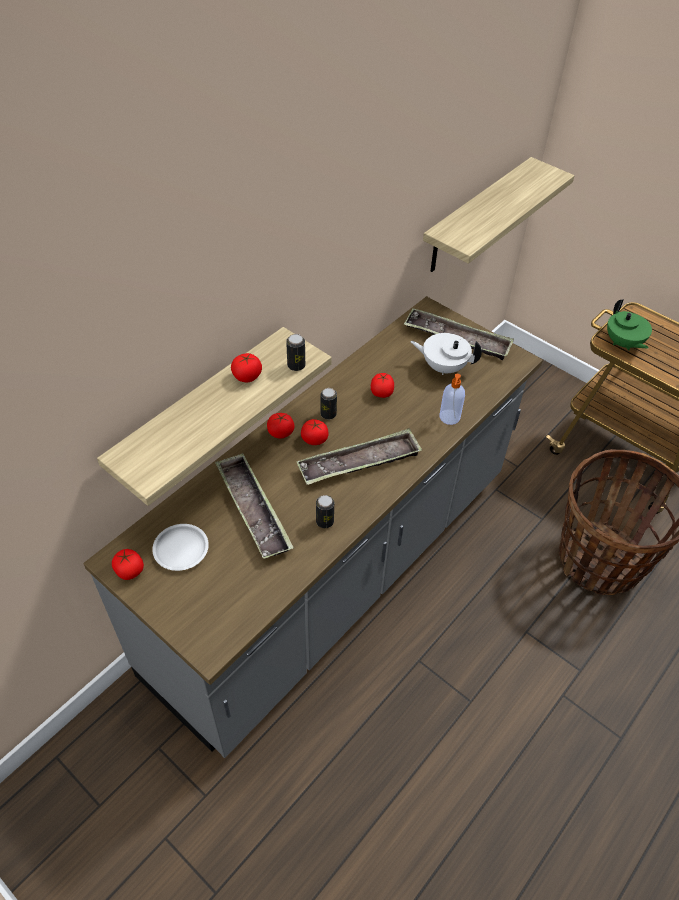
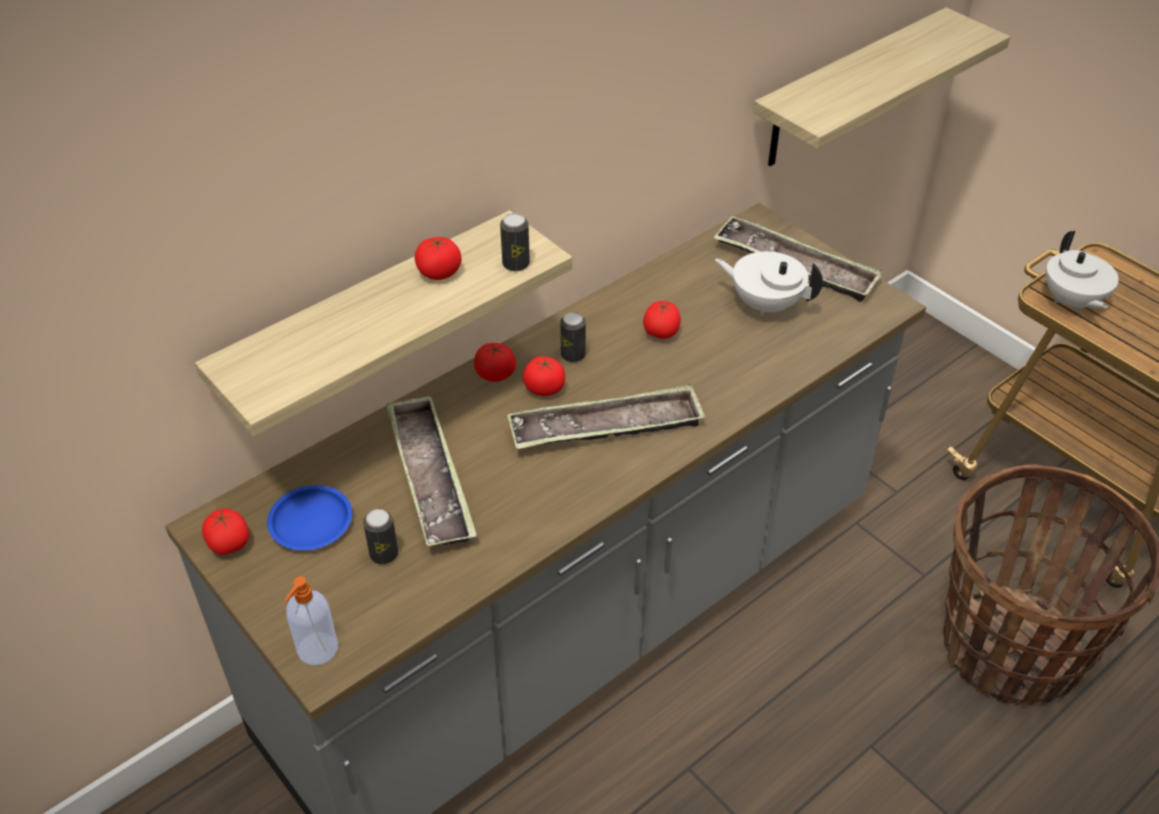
camera: 10 degrees right, 5 degrees down
white plate [152,524,209,571] -> blue plate [267,485,352,550]
can [316,495,334,528] -> can moved to [363,509,398,564]
soap dispenser [440,374,465,425] -> soap dispenser moved to [285,576,338,666]
green teapot [607,299,652,351] -> white teapot [1046,231,1119,313]

